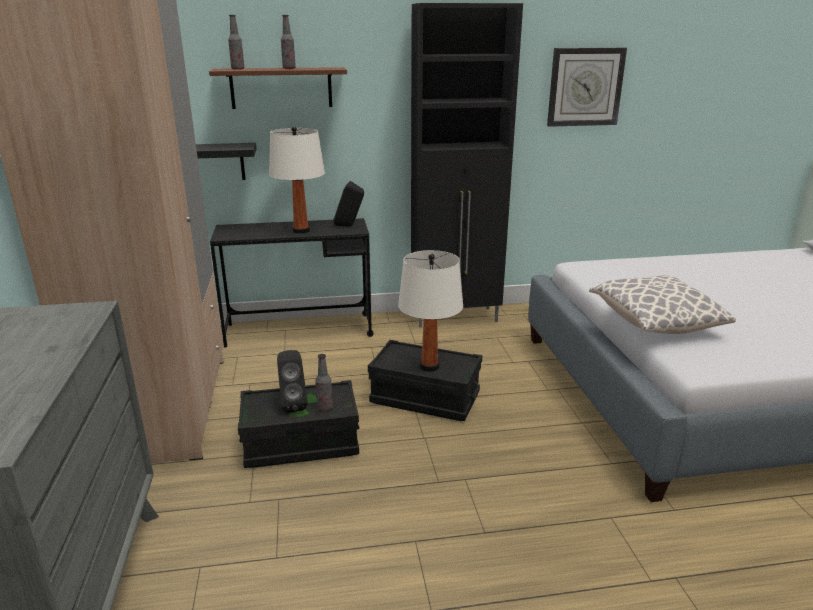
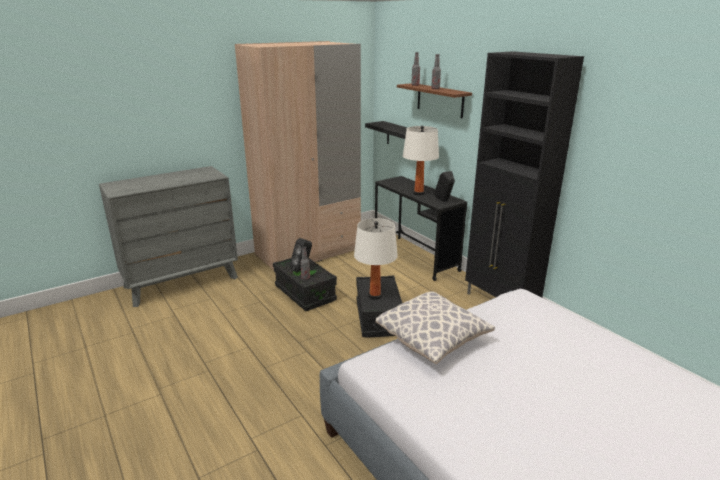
camera: 65 degrees right, 0 degrees up
wall clock [547,48,627,127] -> none

